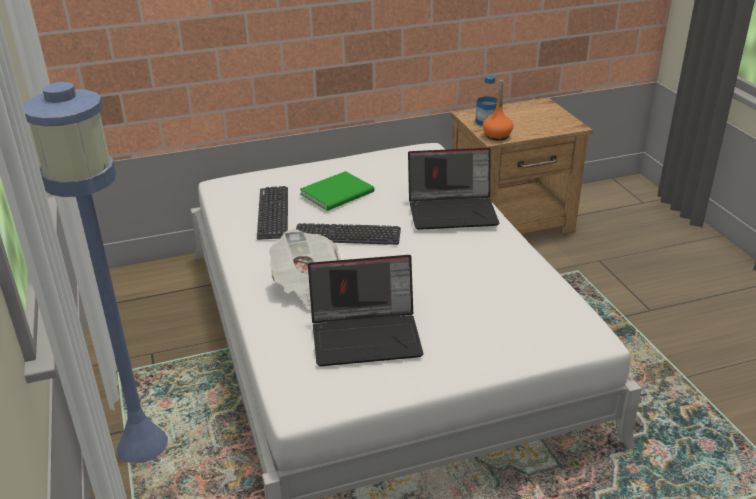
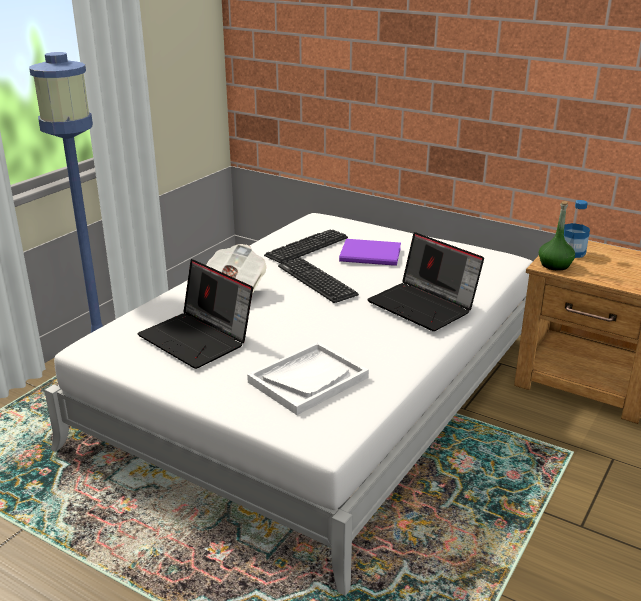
camera: 50 degrees right, 5 degrees down
green book [300,171,374,211] -> purple book [339,239,401,266]
orange bottle [482,79,513,140] -> green bottle [539,201,575,271]
none -> white tray [247,342,369,415]

